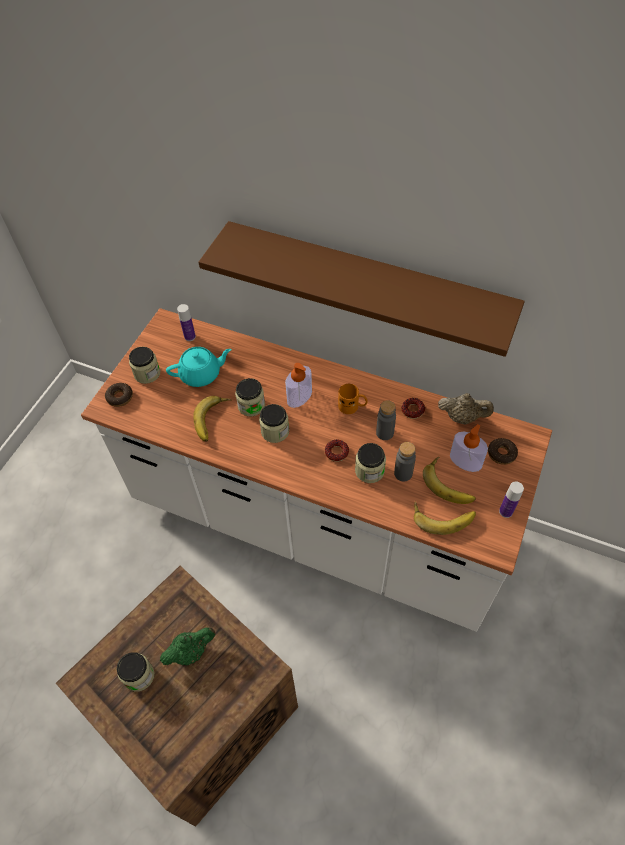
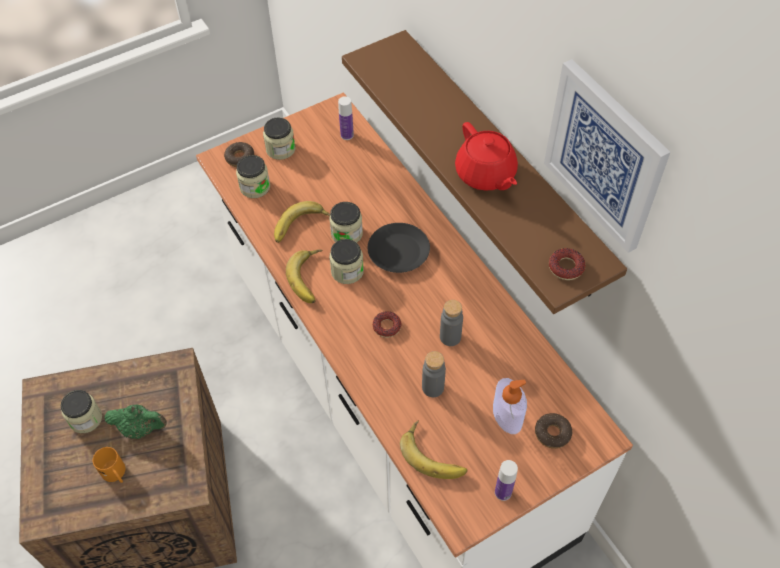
camera: 35 degrees right, 0 degrees up
turquoise teapot [166,347,232,387] -> none
soap dispenser [285,363,312,408] -> black plate [368,223,430,273]
orange mug [338,384,368,414] -> orange mug moved to [93,447,126,483]
jar [355,443,386,483] -> jar moved to [236,155,270,198]
donut [401,398,425,419] -> donut moved to [549,248,585,280]
banana [423,457,476,504] -> banana moved to [286,249,323,303]
beige teapot [438,393,494,425] -> none
none -> red teapot [455,122,518,191]
none -> picture [544,59,671,253]

